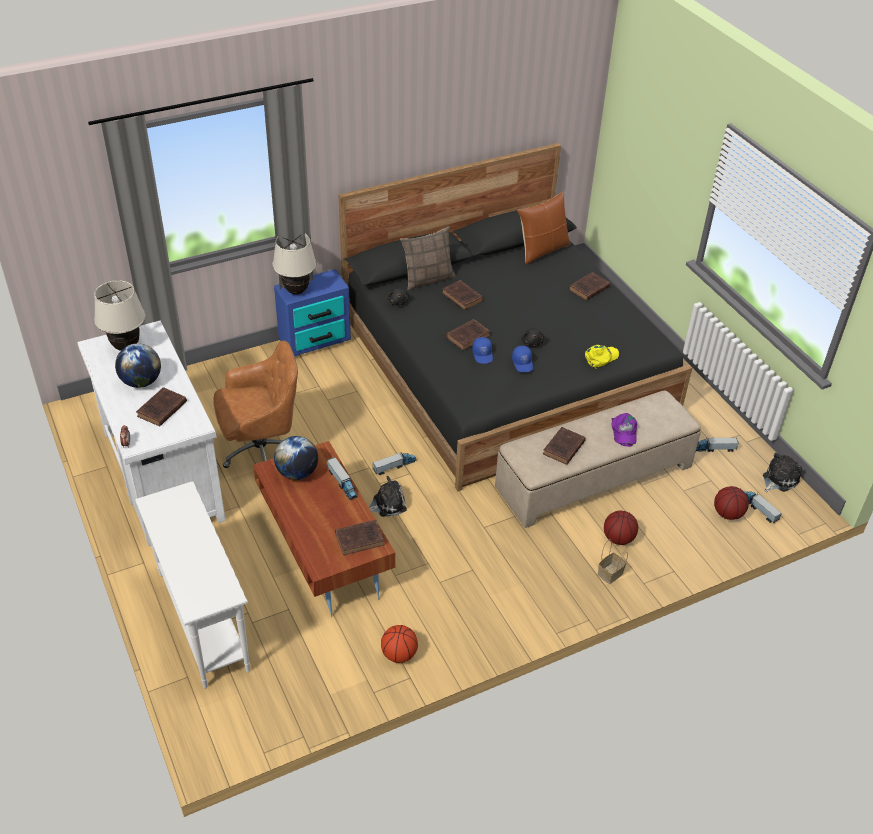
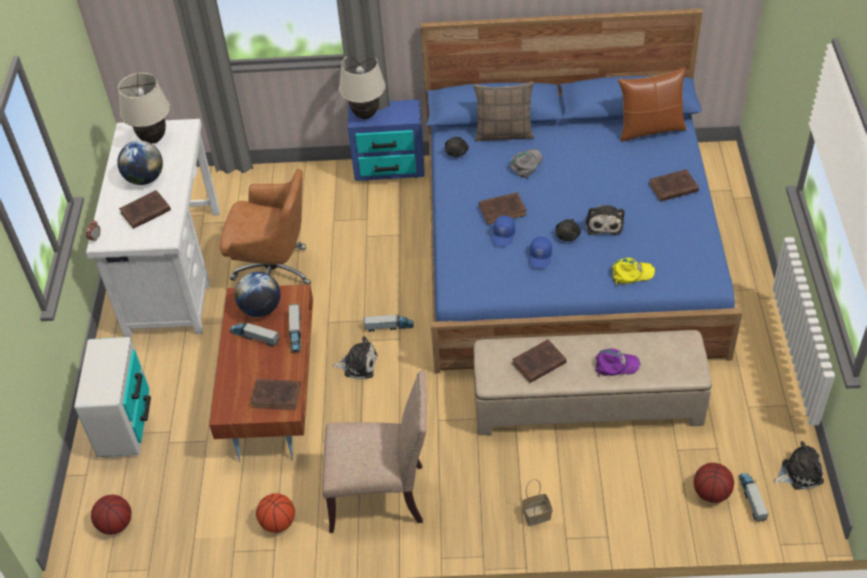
camera: 30 degrees right, 5 degrees up
white console table [135,481,250,688] -> white nightstand [74,337,151,457]
black bed [339,143,692,491] -> blue bed [421,9,742,373]
brown book [442,280,484,310] -> grey cap [510,149,542,178]
basketball [604,511,638,545] -> basketball moved to [91,495,131,535]
purple cap [611,413,637,447] -> purple cap turned 120 degrees counterclockwise [596,348,641,377]
toy truck [696,437,739,452] -> toy truck moved to [230,323,279,347]
none -> beige chair [322,371,427,533]
none -> plush toy [586,205,625,235]

